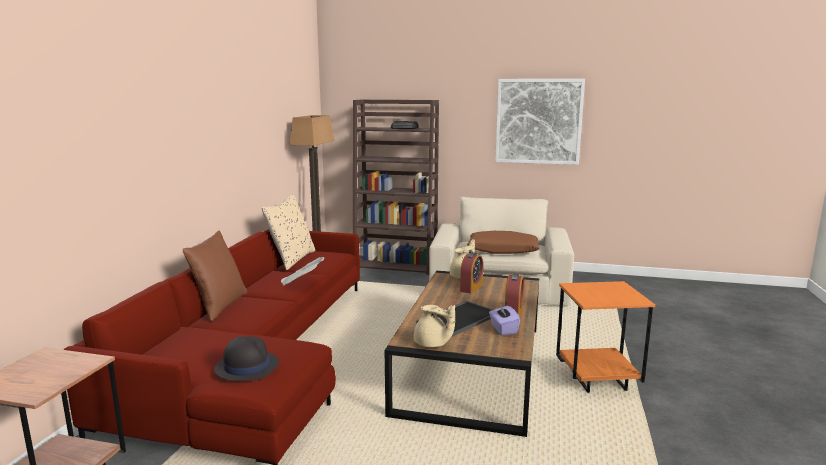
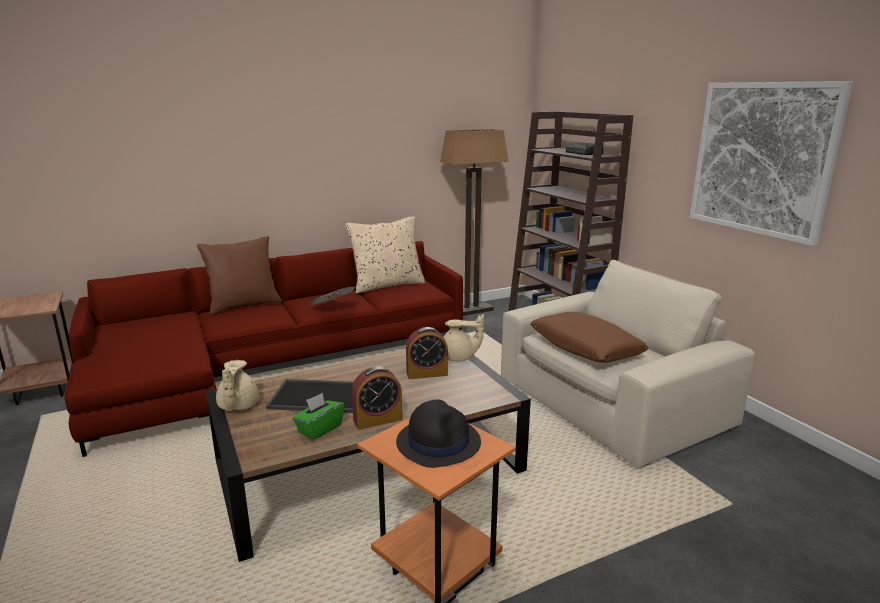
camera: 50 degrees right, 5 degrees up
black hat [214,336,279,381] -> black hat moved to [396,400,481,468]
purple tissue box [489,304,520,335] -> green tissue box [292,393,345,440]

